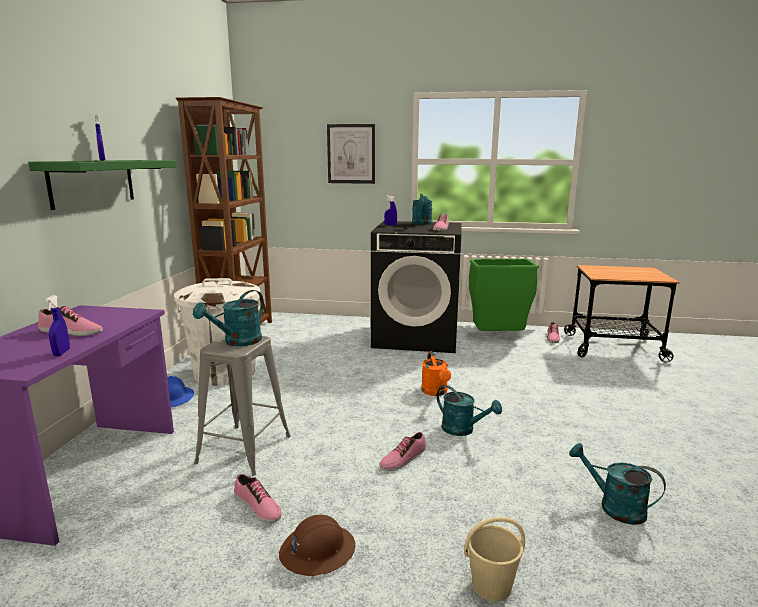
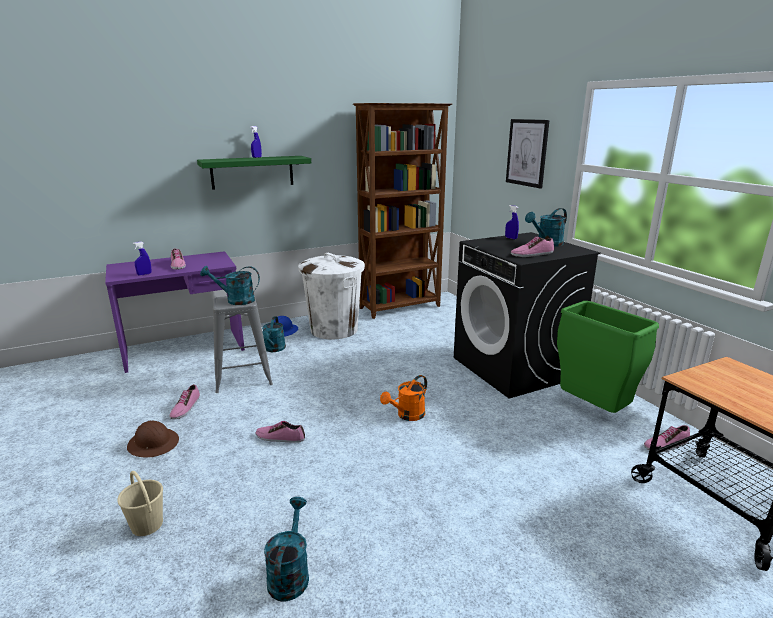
camera: 55 degrees right, 5 degrees up
turquoise watering can [436,385,502,436] -> turquoise watering can moved to [262,316,286,352]

